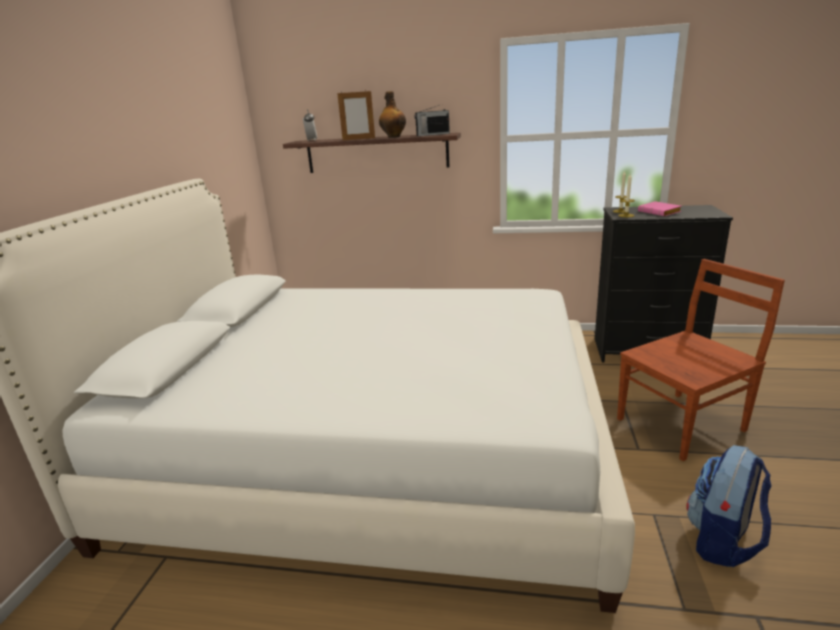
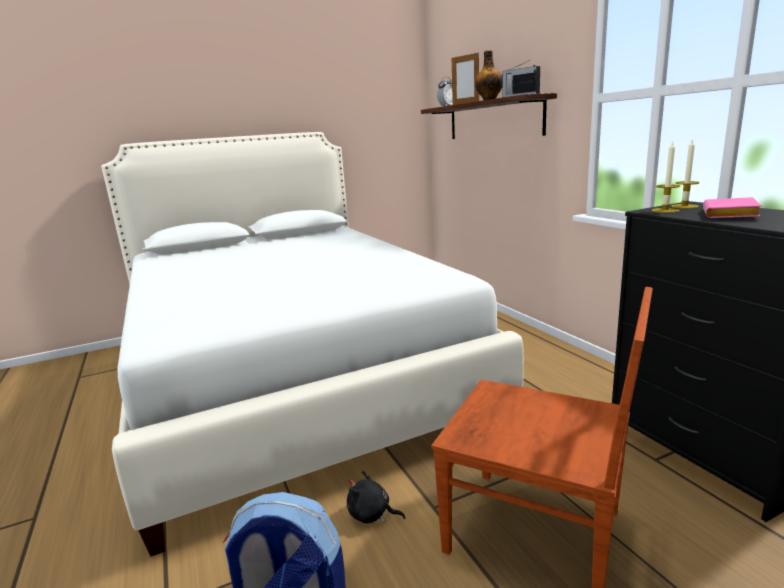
camera: 55 degrees right, 5 degrees down
none -> black plush toy [347,471,405,523]

